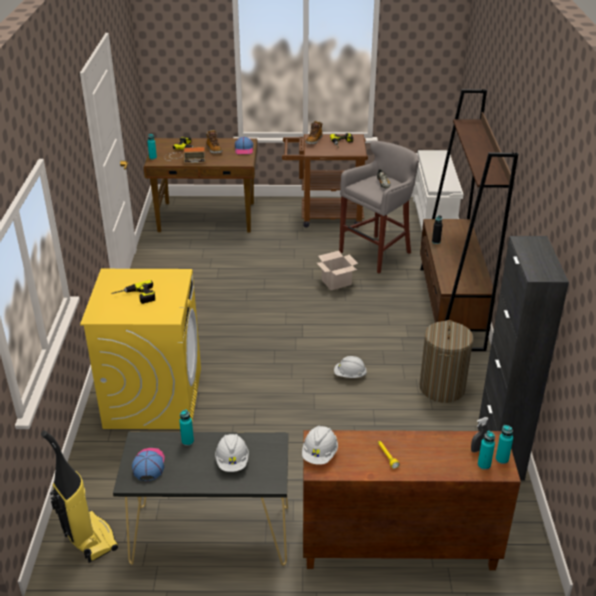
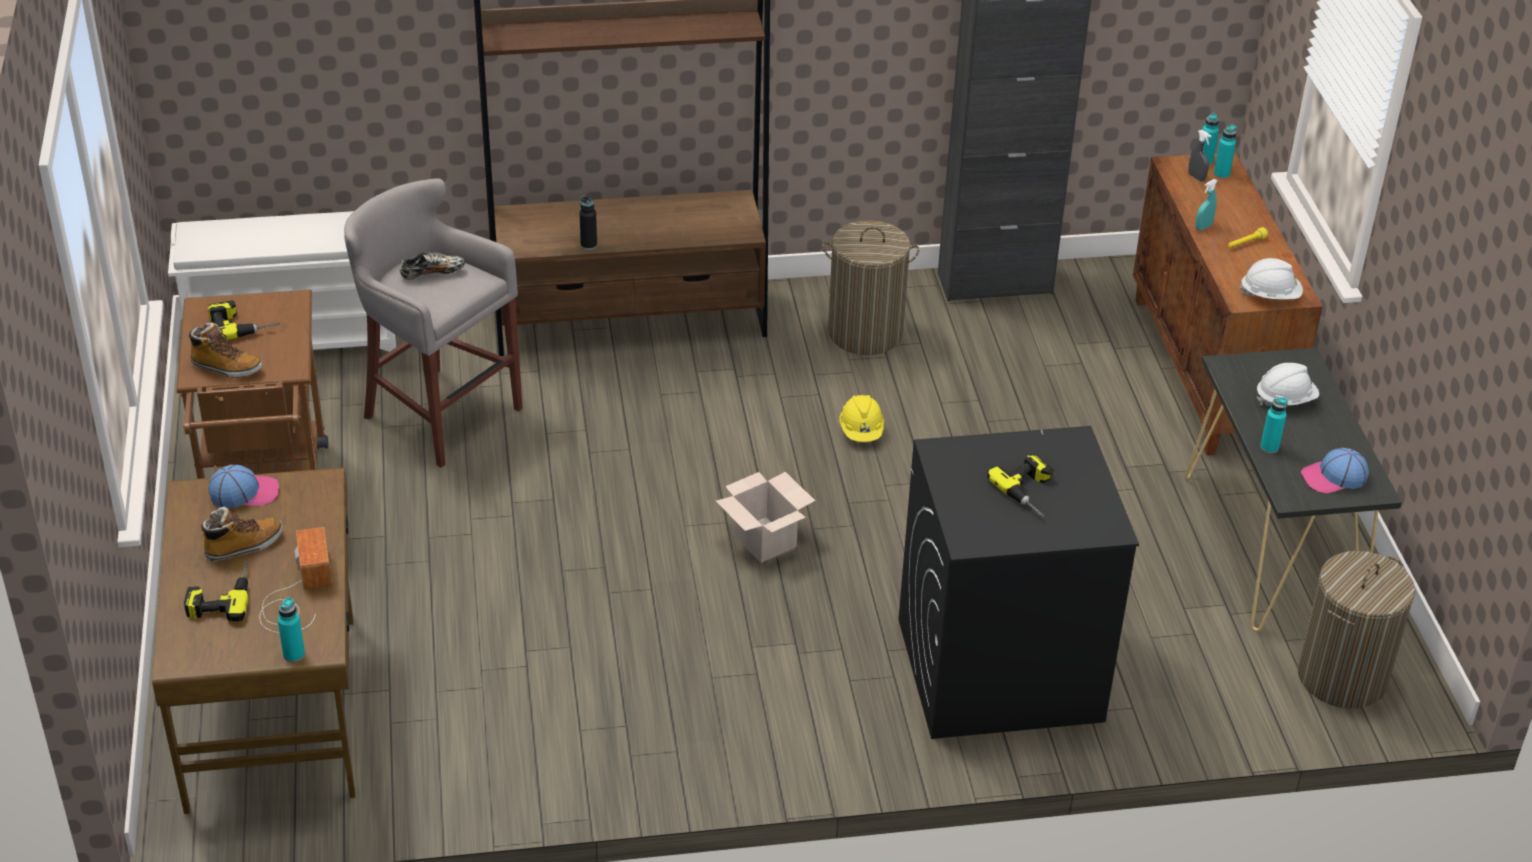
camera: 100 degrees left, 5 degrees up
vacuum cleaner [41,431,118,563] -> laundry basket [1297,551,1415,709]
yellow washing machine [80,269,201,429] -> black washing machine [899,426,1139,739]
cardboard box [317,251,358,290] -> cardboard box moved to [716,472,815,563]
white hard hat [334,356,367,378] -> yellow hard hat [839,395,884,442]
none -> turquoise spray bottle [1195,179,1218,231]

